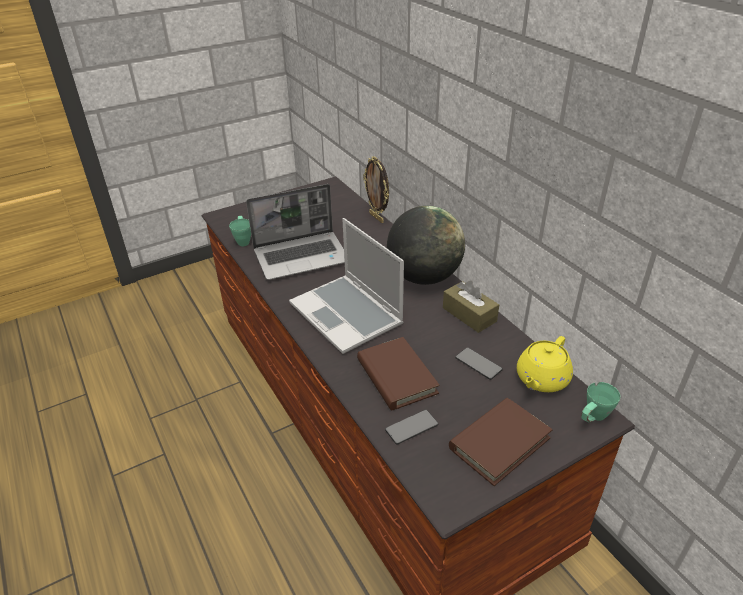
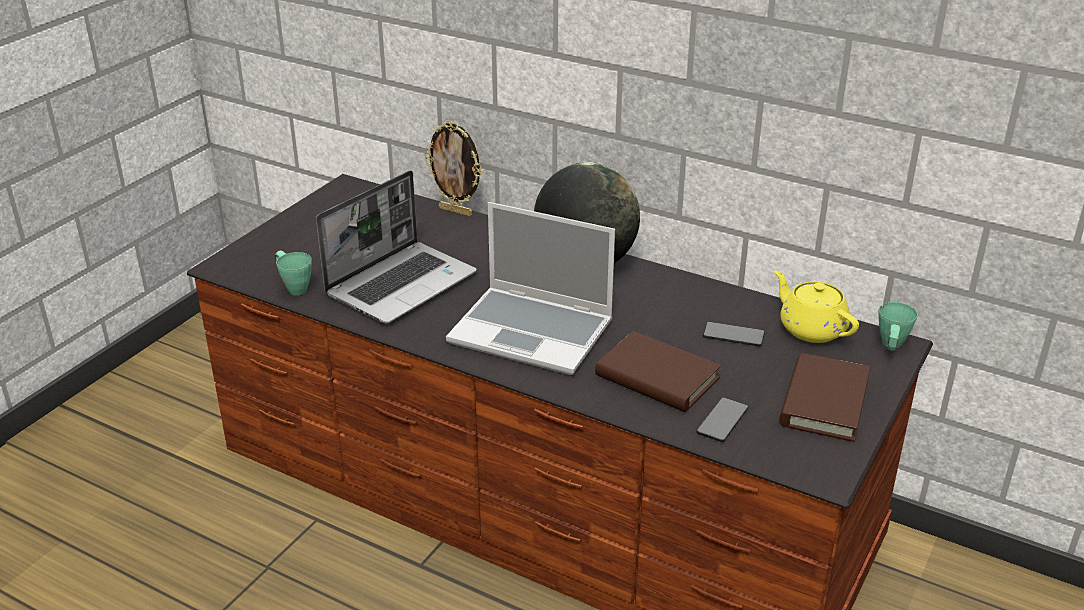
camera: 30 degrees left, 5 degrees down
brown tissue box [443,280,499,333] -> none
yellow teapot [517,336,573,392] -> yellow teapot turned 135 degrees clockwise [774,270,859,343]

